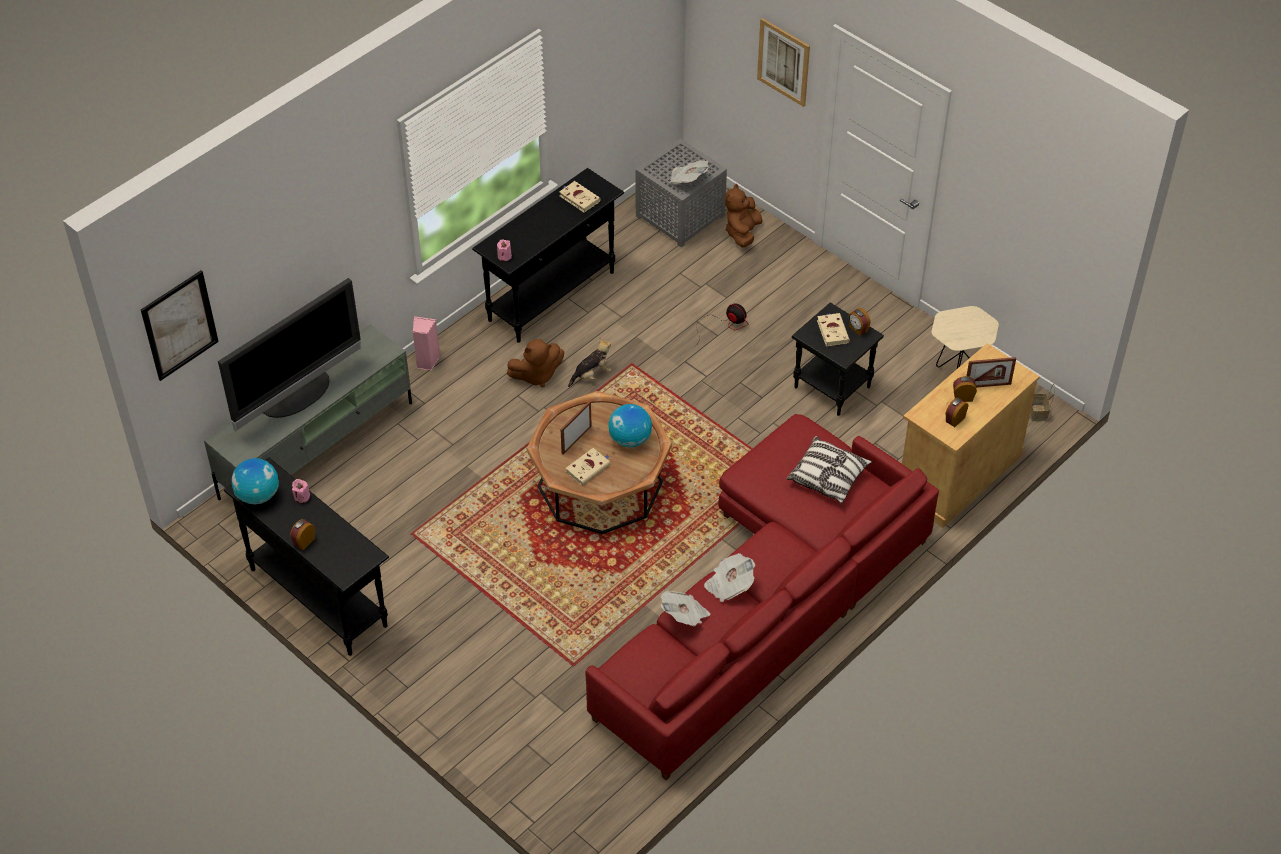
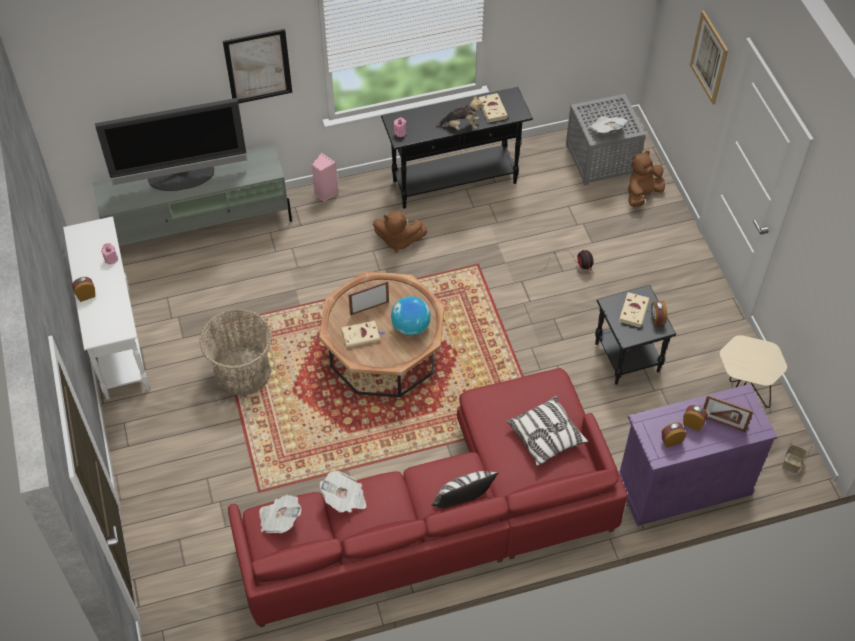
camera: 30 degrees right, 5 degrees up
picture [141,270,219,381] -> picture moved to [223,29,292,104]
black console table [224,457,389,656] -> white console table [63,216,150,400]
globe [231,458,279,504] -> none
plush toy [568,338,611,387] -> plush toy moved to [436,95,484,130]
newspaper [704,553,755,602] -> newspaper moved to [259,495,301,533]
beige cabinet [902,343,1040,528] -> purple cabinet [618,384,777,526]
none -> basket [199,309,272,396]
none -> pillow [431,471,498,508]

